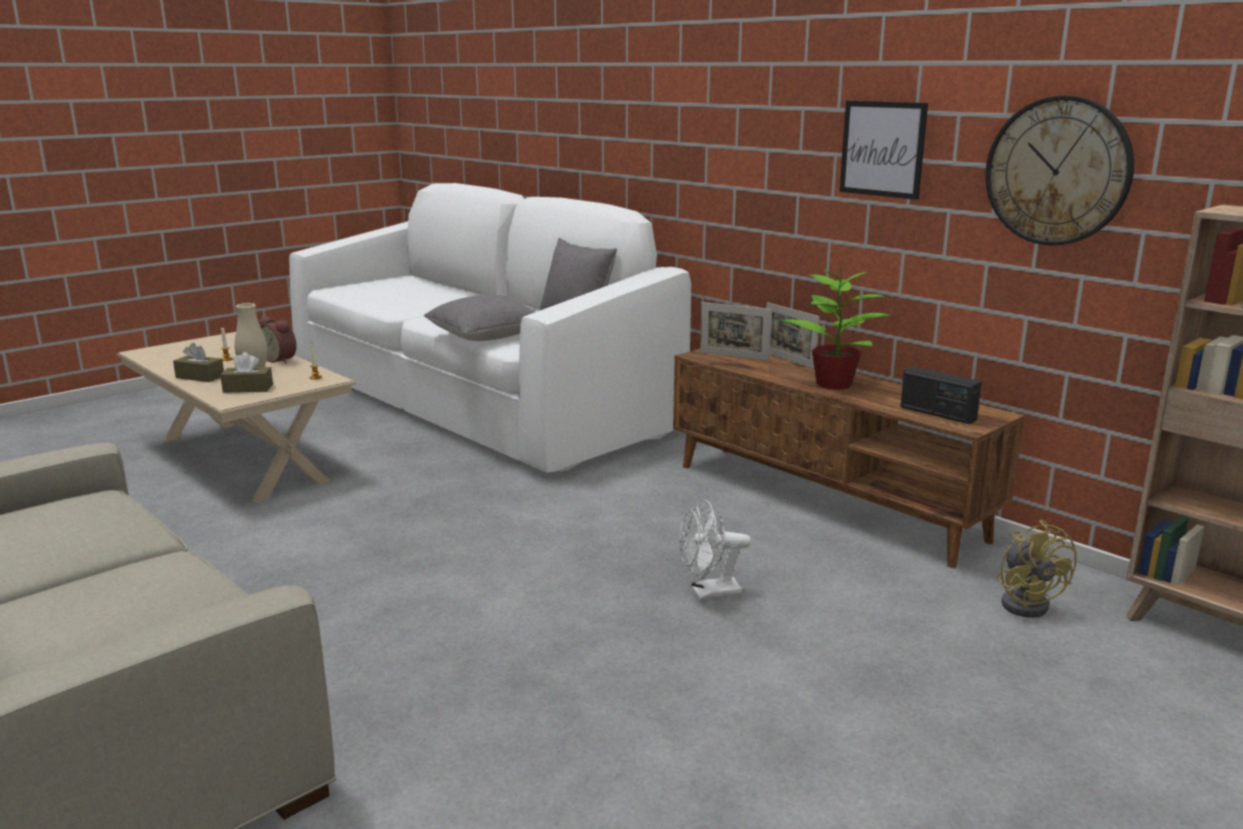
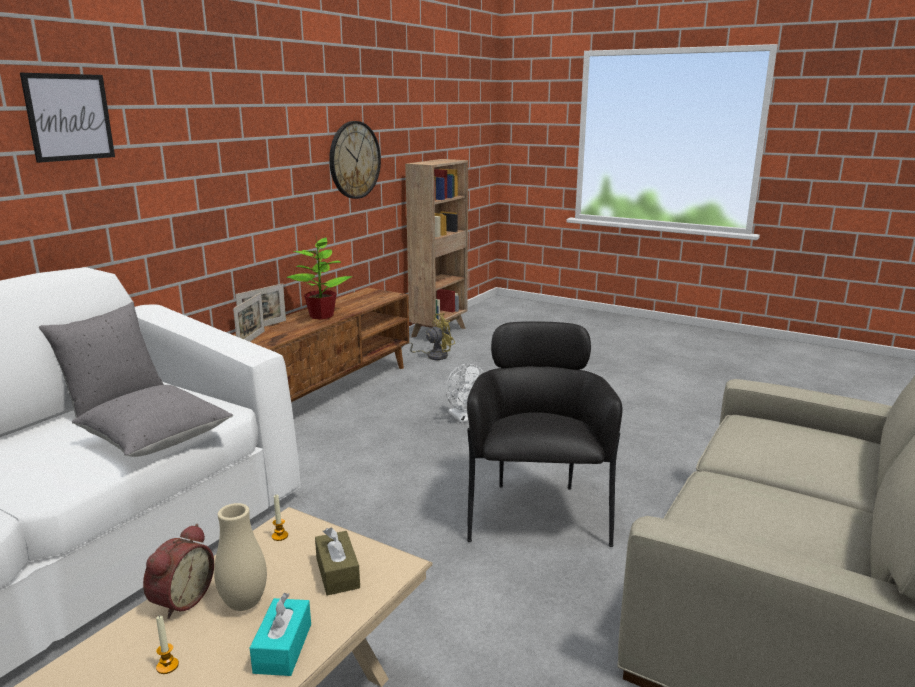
camera: 105 degrees left, 0 degrees up
brown tissue box [173,343,224,382] -> turquoise tissue box [250,593,311,676]
picture [840,101,928,200] -> picture moved to [20,73,115,163]
radio [900,366,982,424] -> none
none -> black armchair [467,321,622,547]

